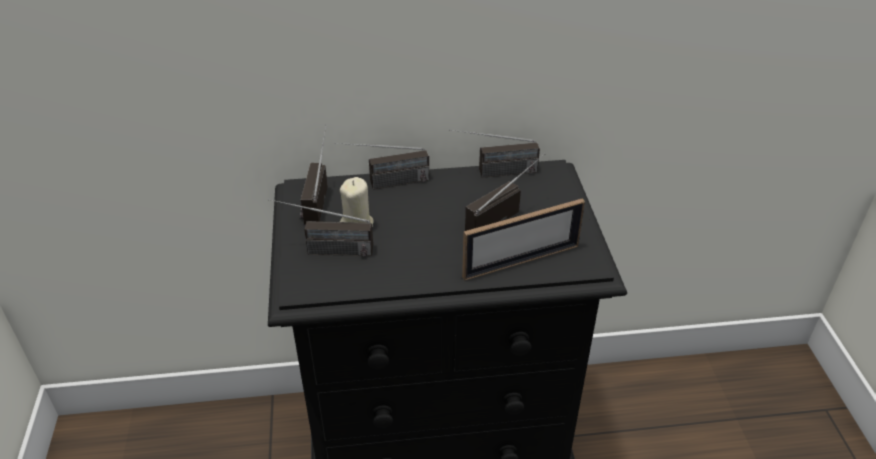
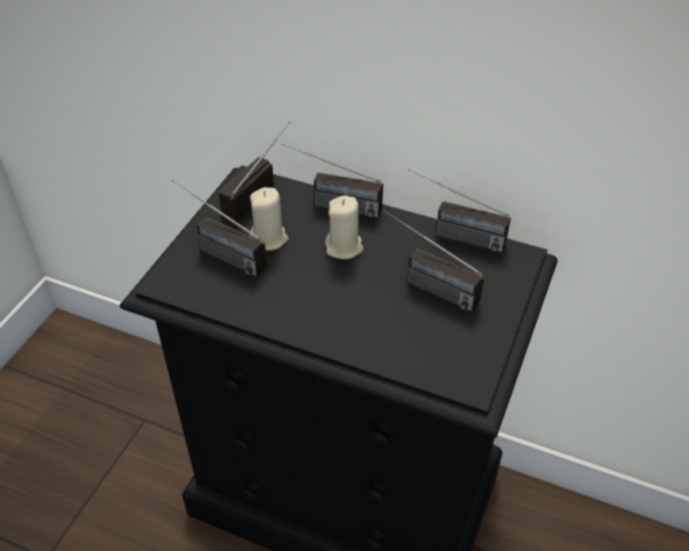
camera: 30 degrees right, 5 degrees up
picture frame [462,199,585,281] -> none
radio [465,153,545,231] -> radio turned 135 degrees counterclockwise [384,210,484,312]
none -> beige candle [325,196,363,259]

